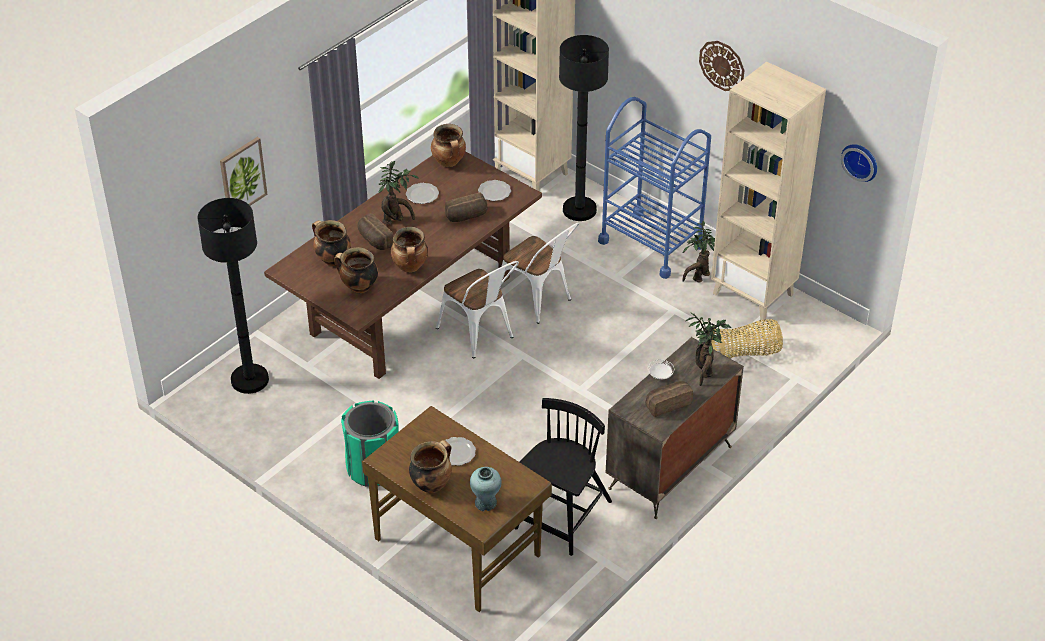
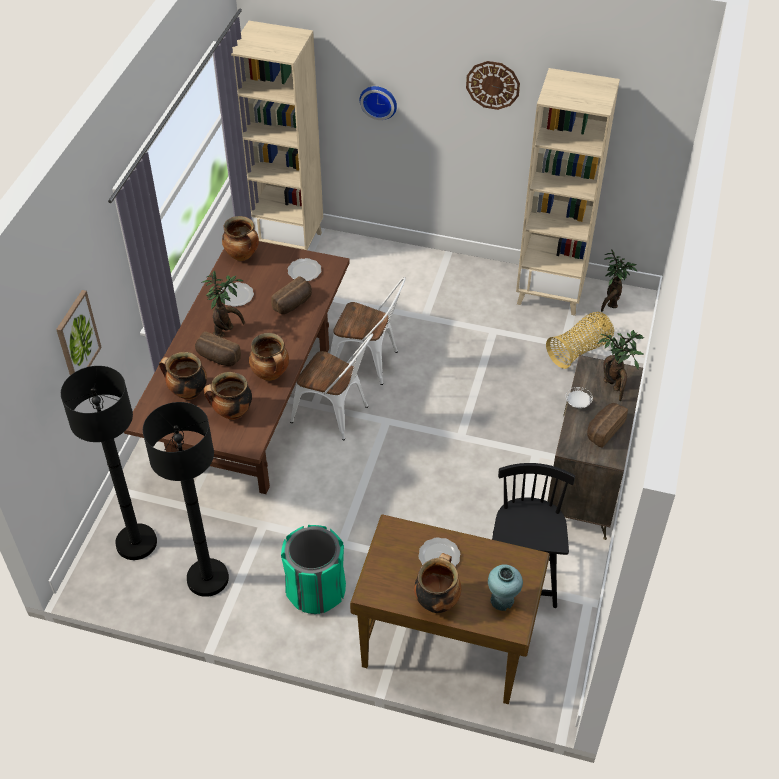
camera: 25 degrees left, 5 degrees up
black floor lamp [559,35,609,221] -> black floor lamp moved to [143,402,229,597]
blue cart [598,97,711,279] -> none
potted plant [682,220,715,282] -> potted plant moved to [601,249,637,312]
wall clock [841,144,877,182] -> wall clock moved to [360,86,397,120]

